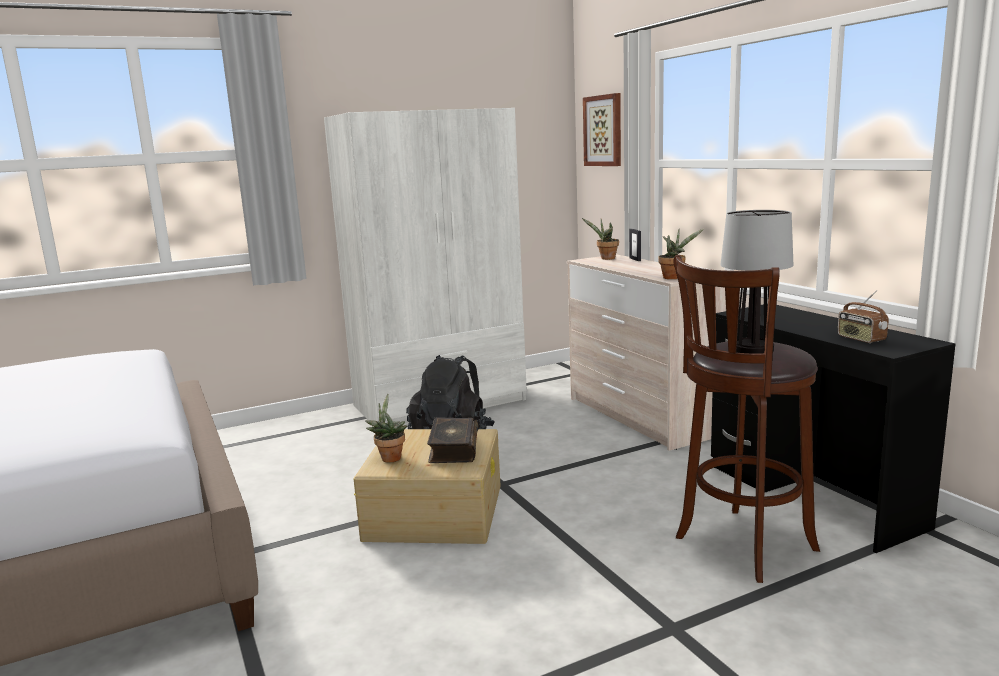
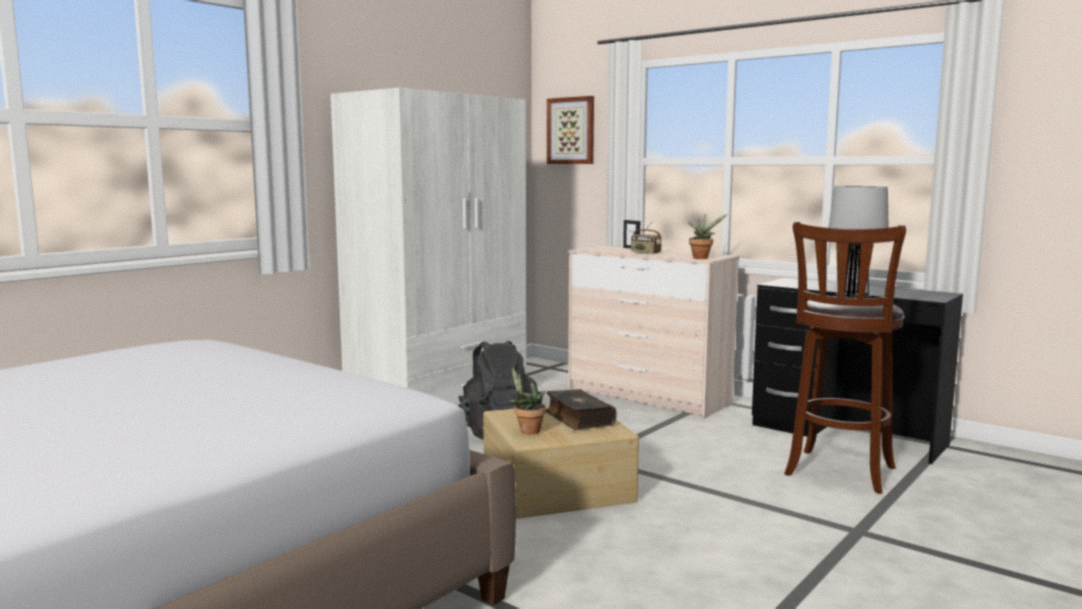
camera: 25 degrees left, 5 degrees down
potted plant [582,218,619,260] -> none
radio [838,290,888,343] -> radio moved to [631,220,662,254]

